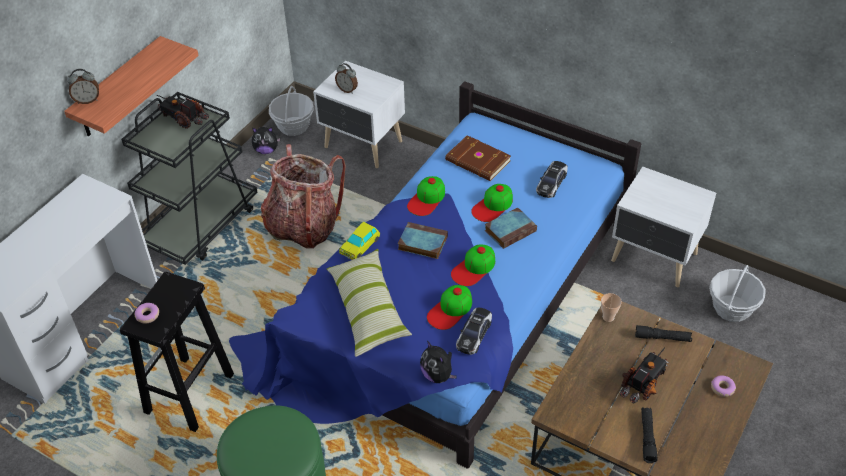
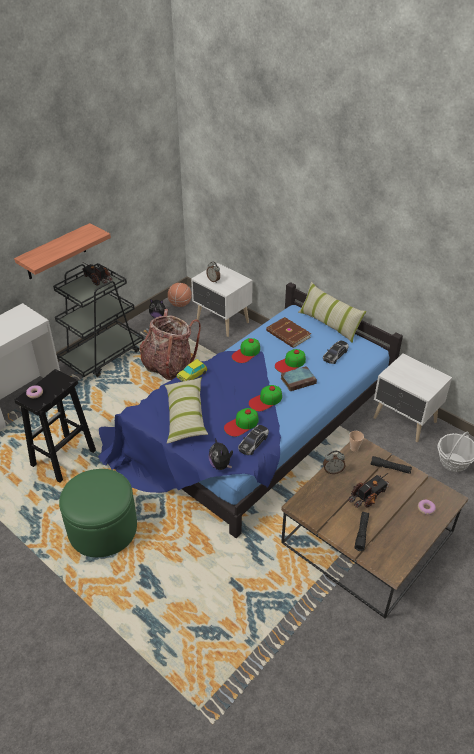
camera: 10 degrees right, 5 degrees down
alarm clock [67,69,99,104] -> alarm clock moved to [323,451,345,474]
basket [269,86,313,136] -> basketball [168,283,192,307]
book [398,222,448,259] -> none
none -> pillow [298,282,366,343]

